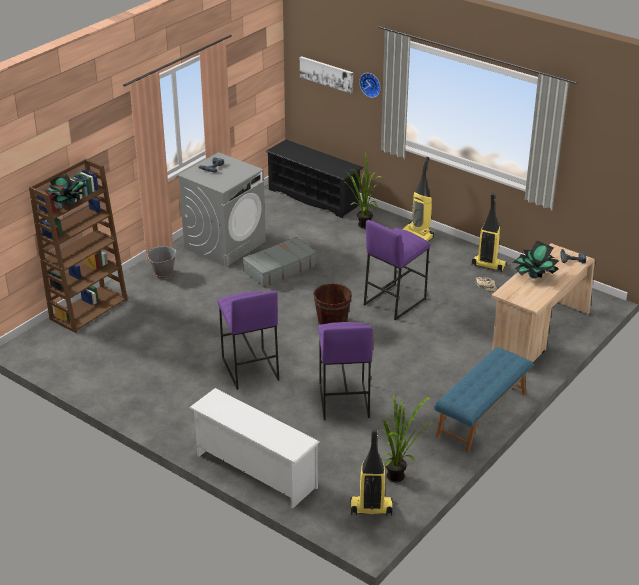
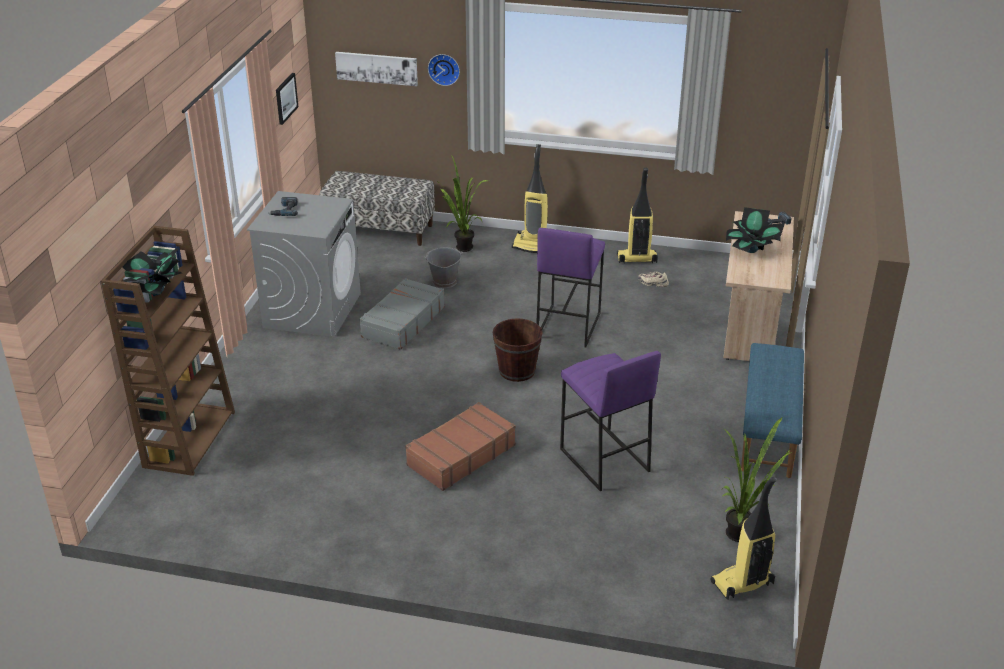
camera: 25 degrees left, 0 degrees up
grey bucket [147,246,177,279] -> grey bucket moved to [425,247,463,288]
white shoe rack [189,388,320,509] -> none
purple stool [217,291,279,390] -> brown suitcase [405,402,516,491]
black shoe rack [265,140,364,218] -> bench [319,171,435,246]
none -> picture [276,73,298,125]

